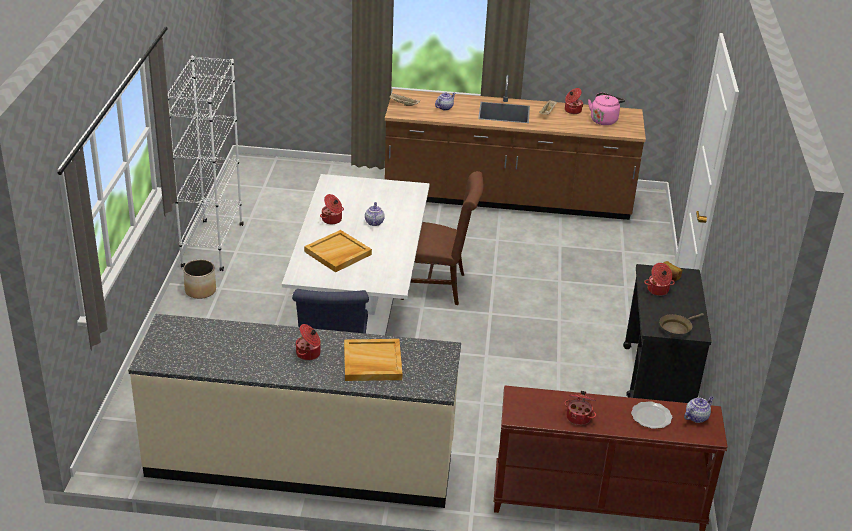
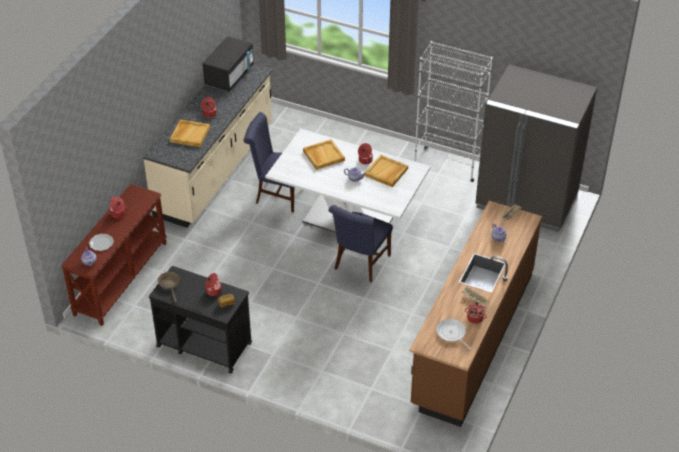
camera: 110 degrees right, 10 degrees up
planter [183,260,216,299] -> none
brown chair [401,171,484,305] -> blue chair [328,205,393,282]
pink kettle [588,92,625,125] -> frying pan [436,319,472,351]
none -> black microwave [203,36,254,92]
none -> beige tray [365,155,408,187]
none -> grey fridge [475,64,597,232]

